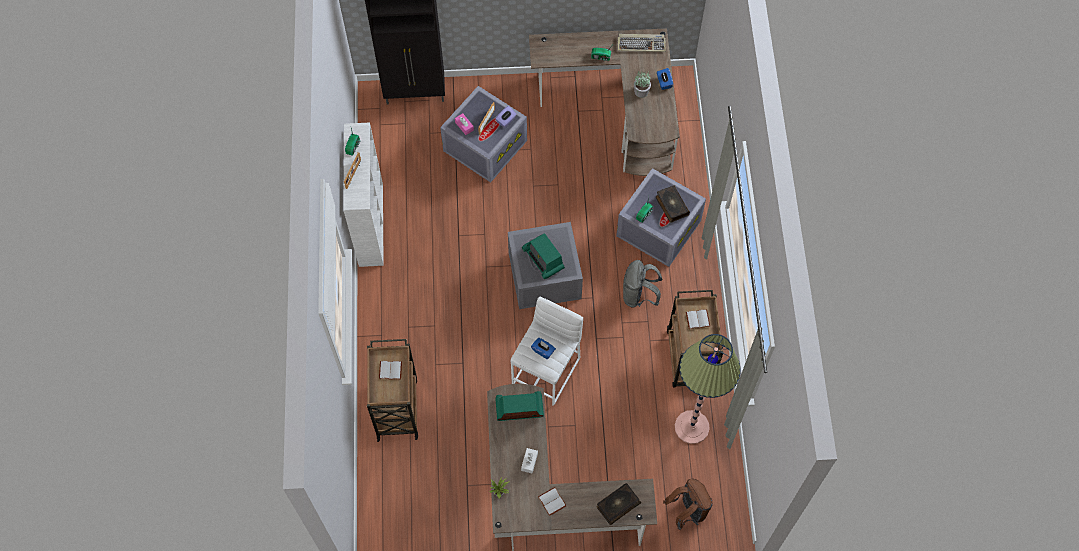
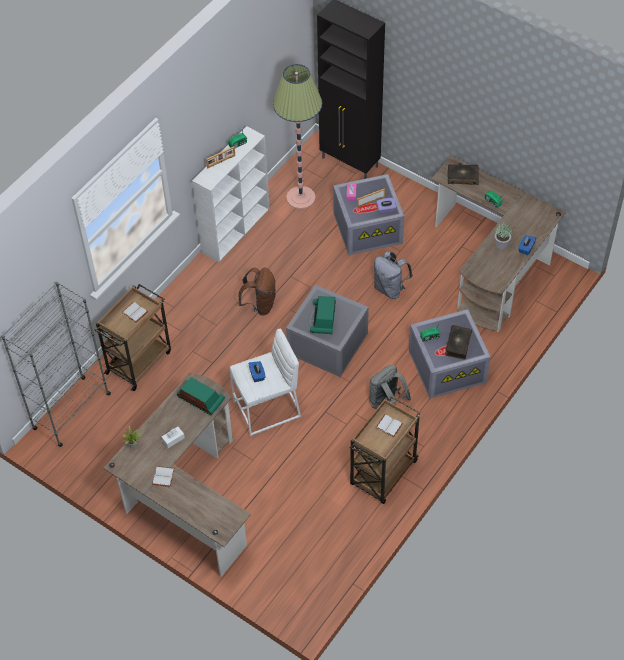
camera: 40 degrees right, 10 degrees down
book [596,483,641,525] -> book moved to [448,164,479,185]
keyboard [618,34,666,52] -> none
brown backpack [663,479,712,530] -> brown backpack moved to [238,267,276,316]
floor lamp [675,334,741,444] -> floor lamp moved to [273,64,322,209]
none -> grey bookcase [1,282,111,447]
none -> grey backpack [374,251,413,299]

